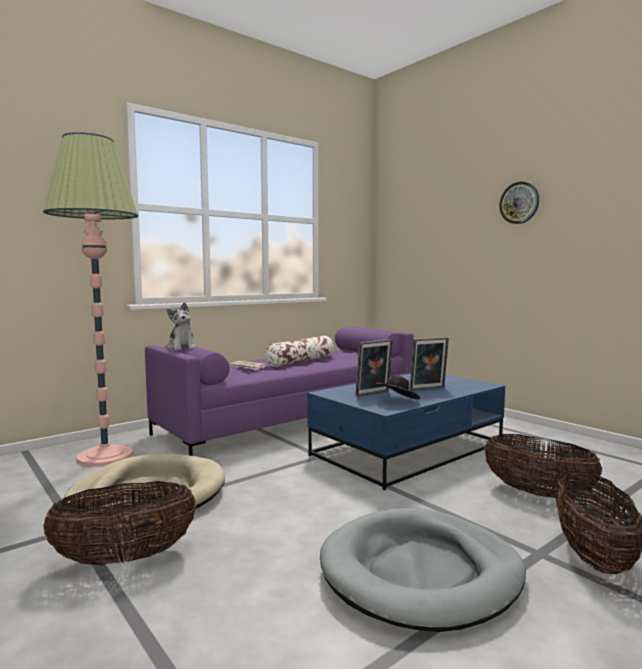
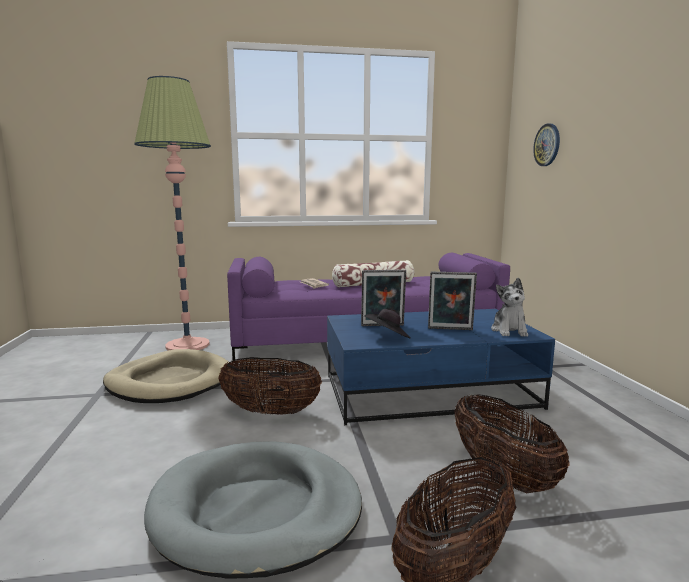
camera: 30 degrees right, 5 degrees up
basket [43,481,196,565] -> basket moved to [218,357,322,415]
plush toy [167,302,197,350] -> plush toy moved to [491,278,528,337]
wall clock [499,182,539,224] -> wall clock moved to [533,123,560,166]

